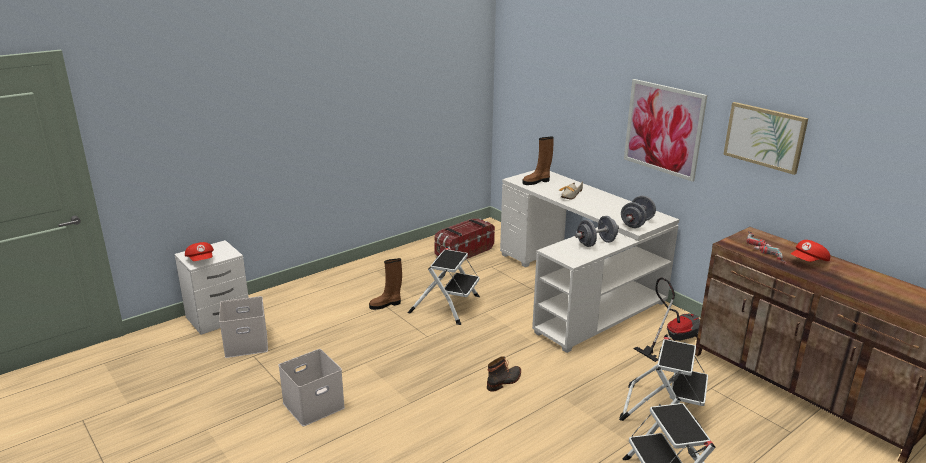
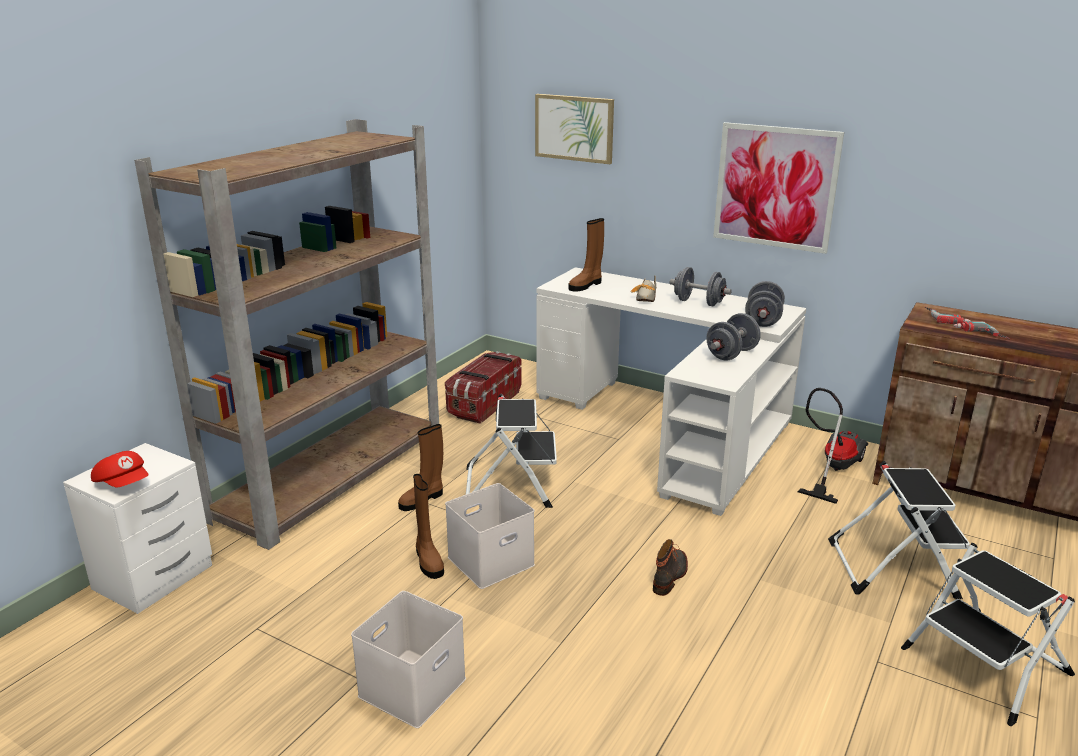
camera: 20 degrees left, 0 degrees up
white storage box [219,296,268,358] -> white storage box moved to [445,483,535,589]
picture [723,102,808,175] -> picture moved to [535,94,614,164]
red cap [791,240,830,262] -> none
none -> brown bookcase [134,119,439,550]
none -> brown boot [413,474,444,579]
none -> grey dumbbell [670,267,732,306]

